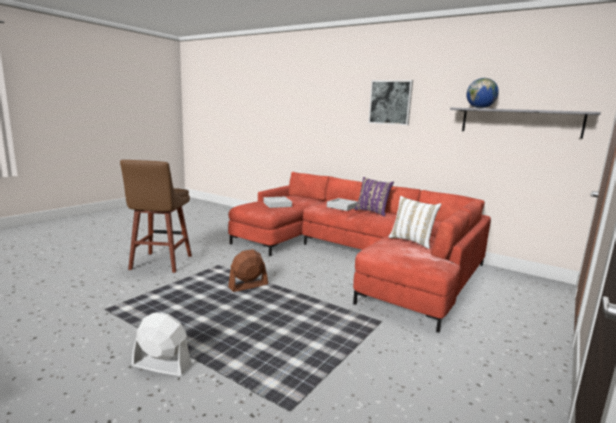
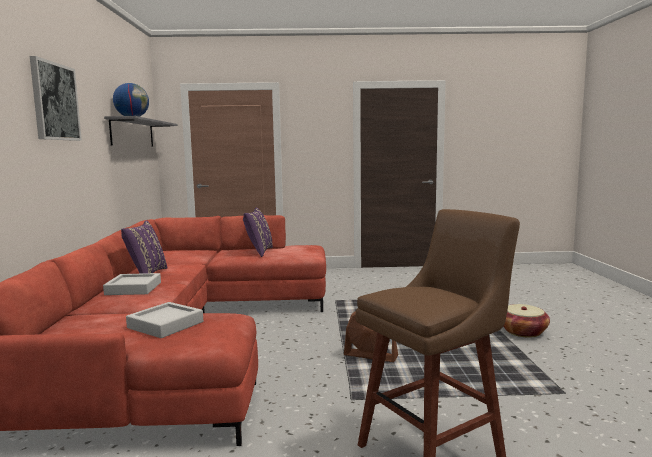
camera: 125 degrees left, 5 degrees down
white fan [131,312,191,376] -> basket [503,304,550,338]
white pillow [388,196,441,249] -> purple pillow [243,208,273,257]

